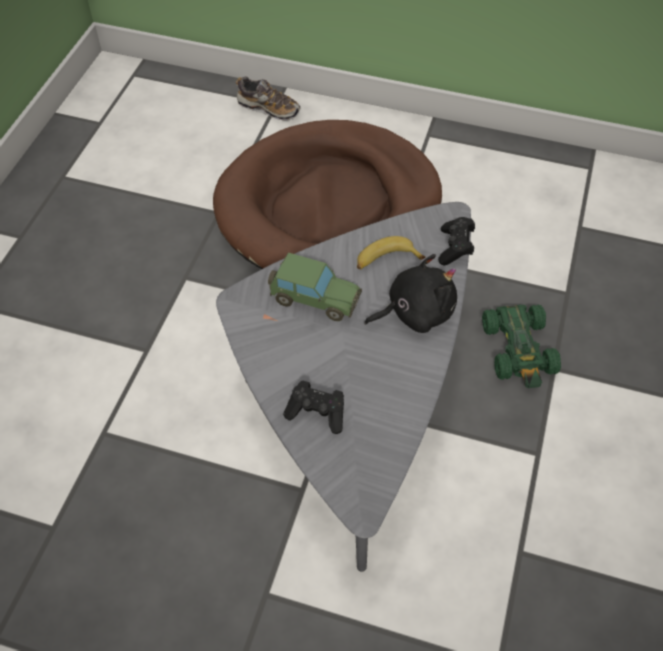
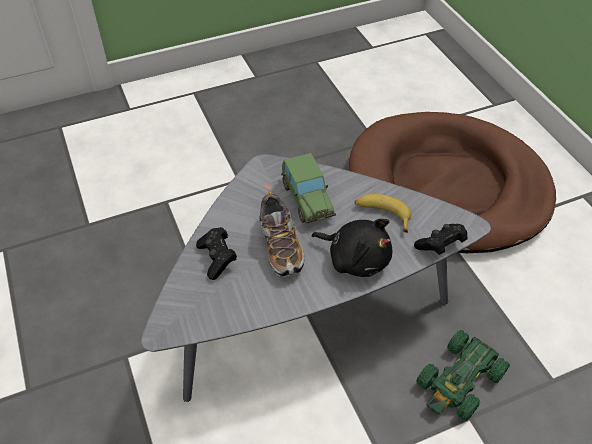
camera: 50 degrees right, 5 degrees down
shoe [236,76,300,121] -> shoe moved to [259,192,304,277]

